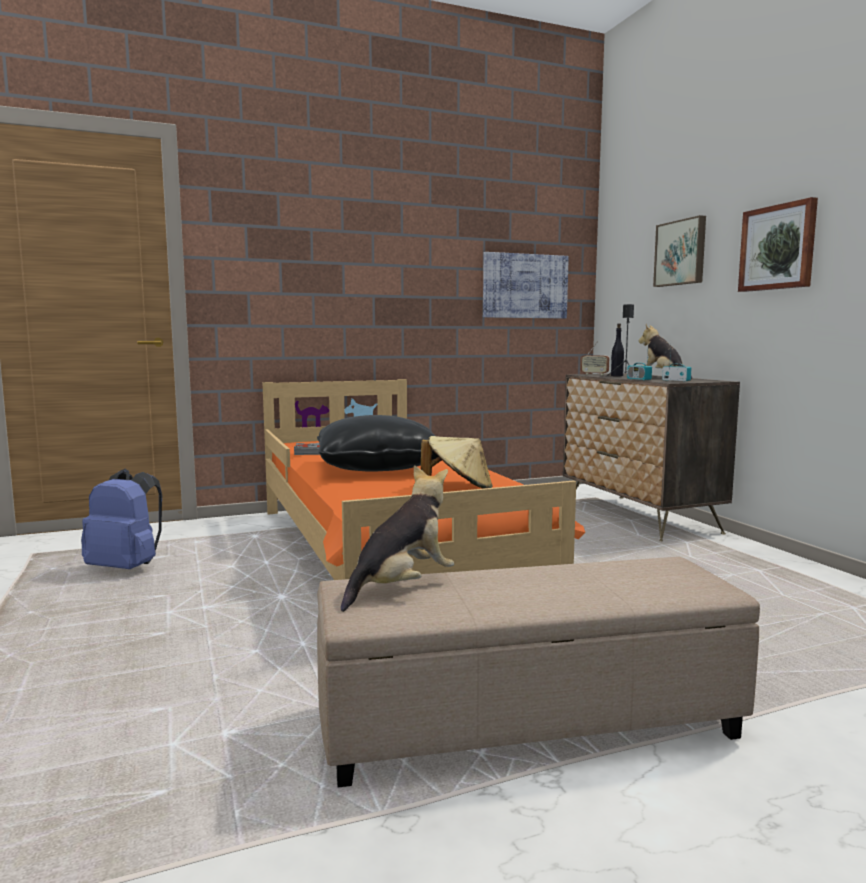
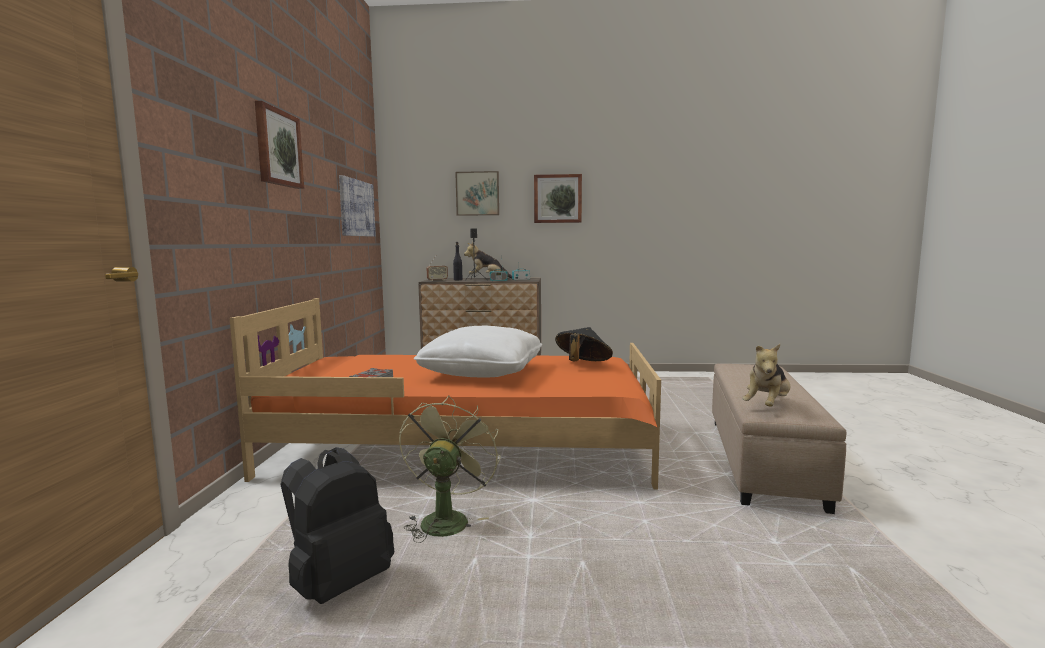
camera: 65 degrees left, 0 degrees up
blue backpack [81,468,162,569] -> black backpack [280,447,394,604]
black pillow [317,415,438,472] -> white pillow [414,326,542,378]
plush toy [341,465,454,612] -> plush toy turned 120 degrees counterclockwise [742,344,790,407]
beige hat [421,436,492,489] -> black hat [555,327,613,362]
none -> picture [255,101,304,189]
none -> green fan [399,395,501,543]

